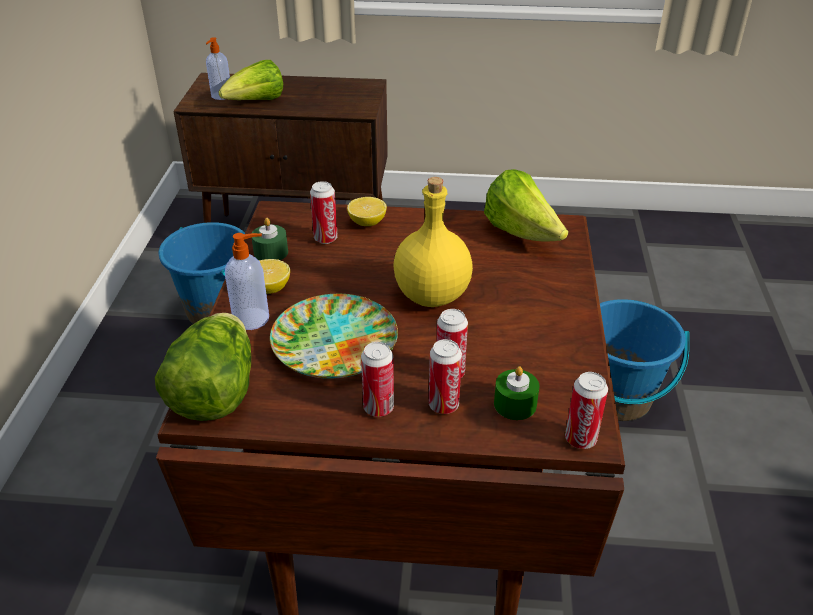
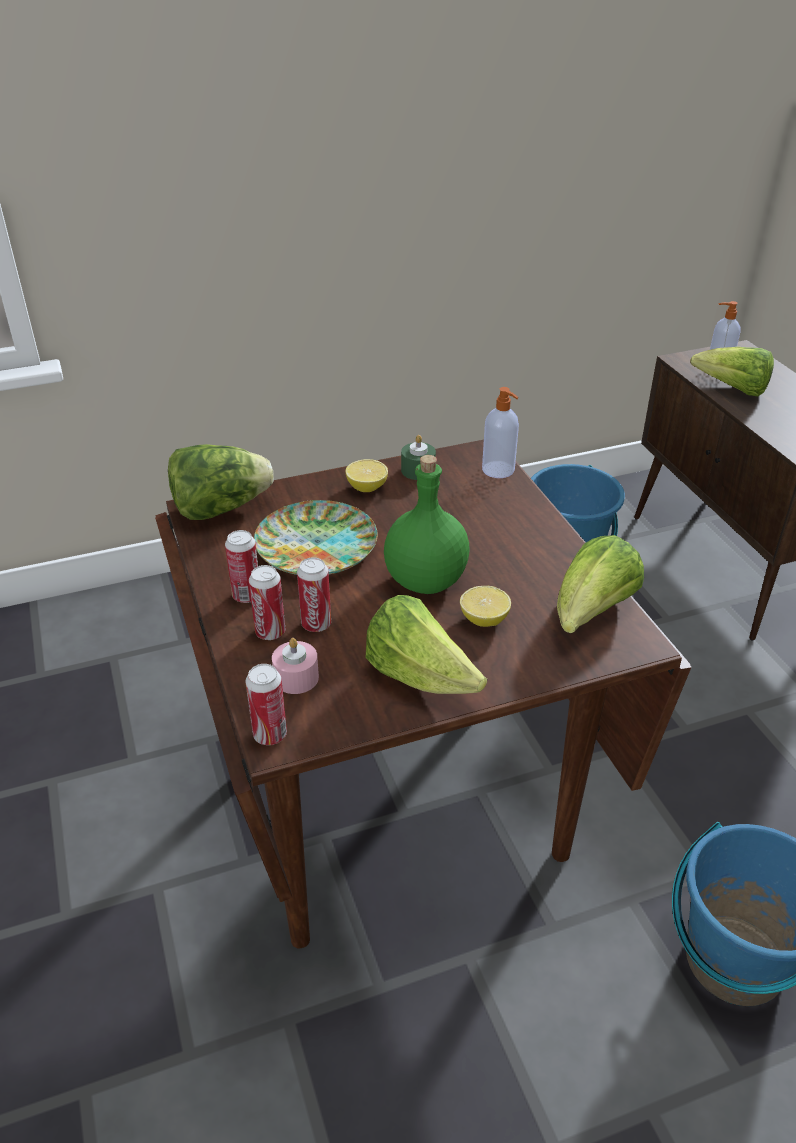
camera: 65 degrees right, 0 degrees up
soap dispenser [225,233,269,330] -> soap dispenser moved to [482,387,519,478]
can [310,181,338,244] -> none
lemon [347,197,387,226] -> lemon moved to [460,586,511,627]
yellow bottle [393,177,473,307] -> green bottle [384,455,470,594]
green candle [494,366,539,420] -> pink candle [272,638,319,694]
none -> lettuce [366,595,487,694]

